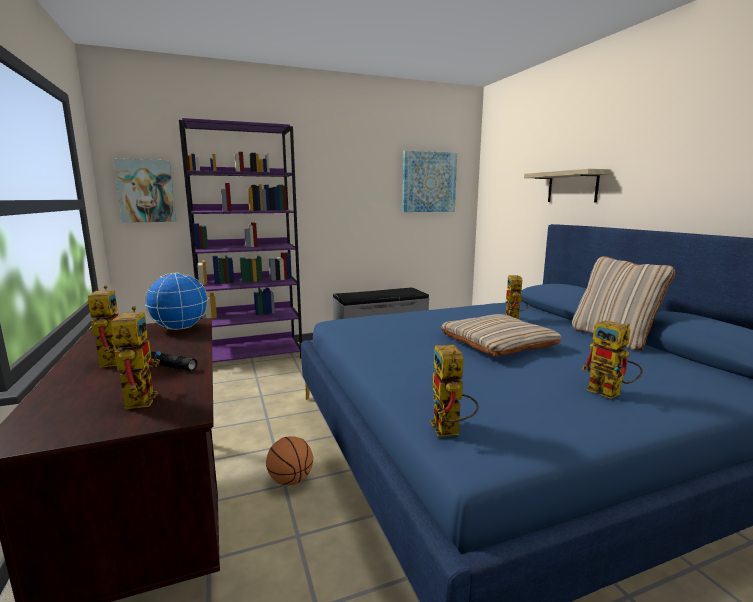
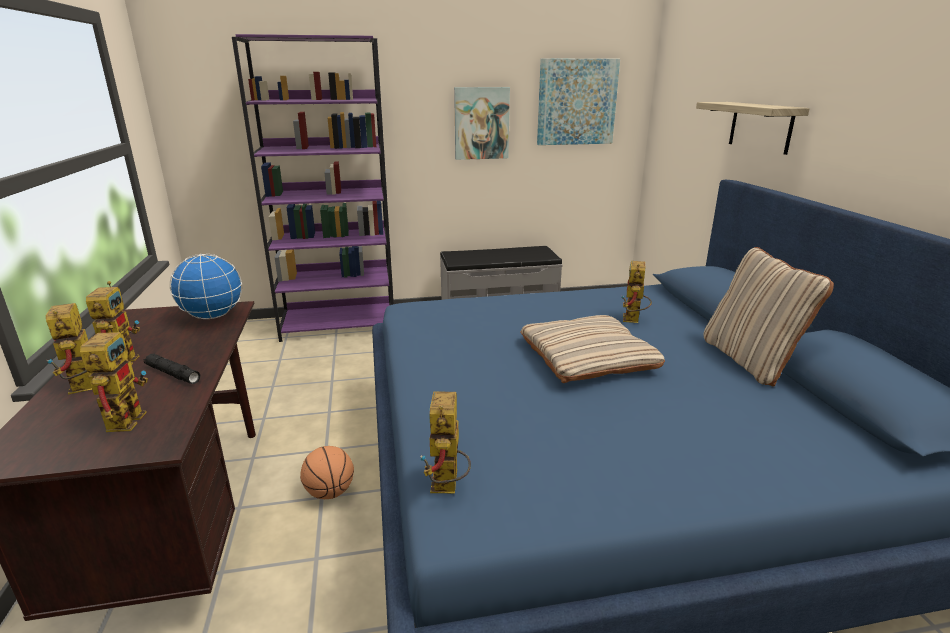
camera: 10 degrees right, 10 degrees up
picture [114,159,176,223] -> picture moved to [454,87,510,160]
toy robot [582,321,643,399] -> toy robot moved to [45,303,92,395]

